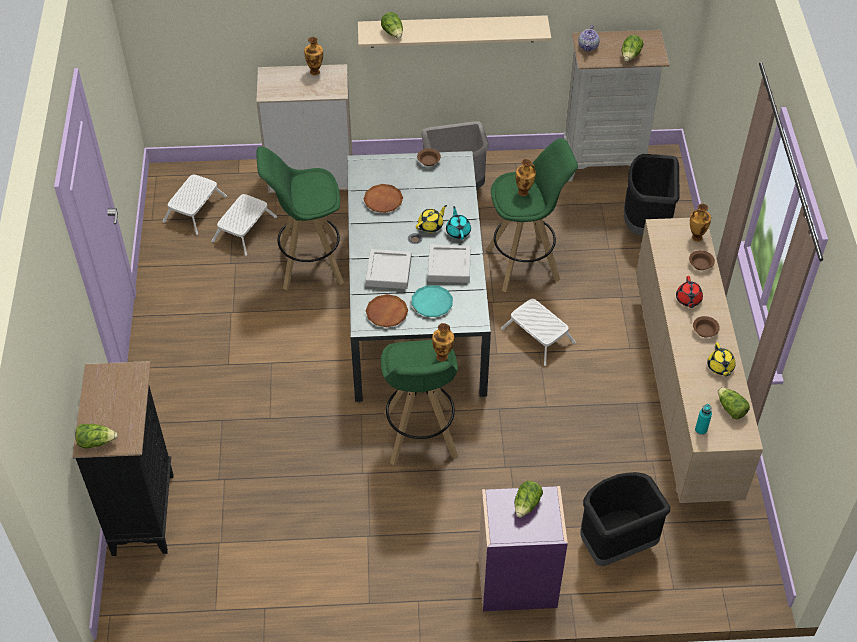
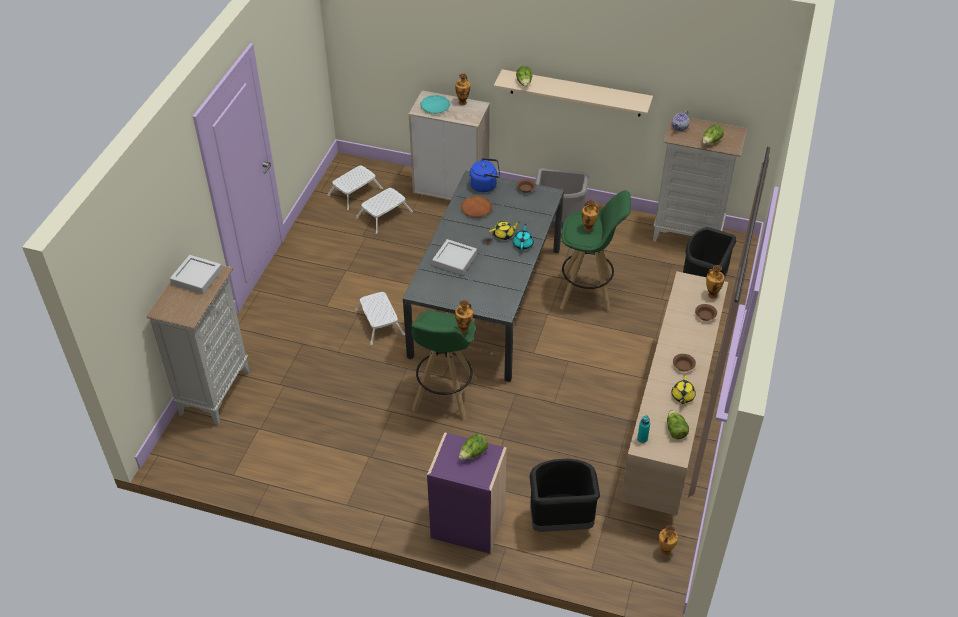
camera: 20 degrees right, 5 degrees down
black dresser [72,361,174,556] -> white dresser [146,265,250,425]
lettuce [75,424,118,448] -> none
green stool [256,146,344,290] -> none
brown plate [366,294,408,327] -> none
turquoise plate [411,285,453,317] -> turquoise plate moved to [420,95,450,114]
grey tray [428,244,471,283] -> grey tray moved to [170,255,222,294]
white step ladder [501,299,576,366] -> white step ladder moved to [355,292,405,345]
red teapot [676,276,703,308] -> none
none -> blue kettle [469,158,500,192]
none -> vase [658,525,678,555]

